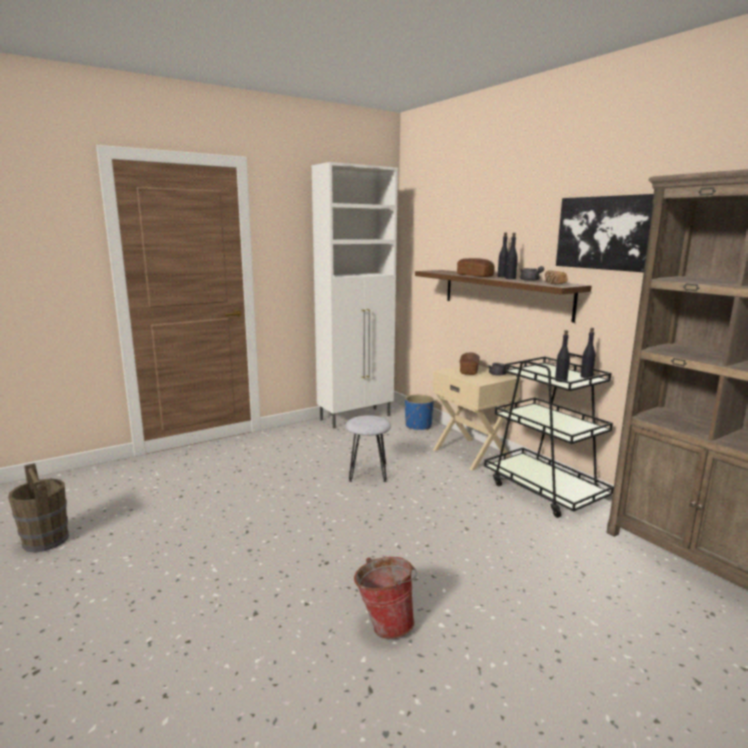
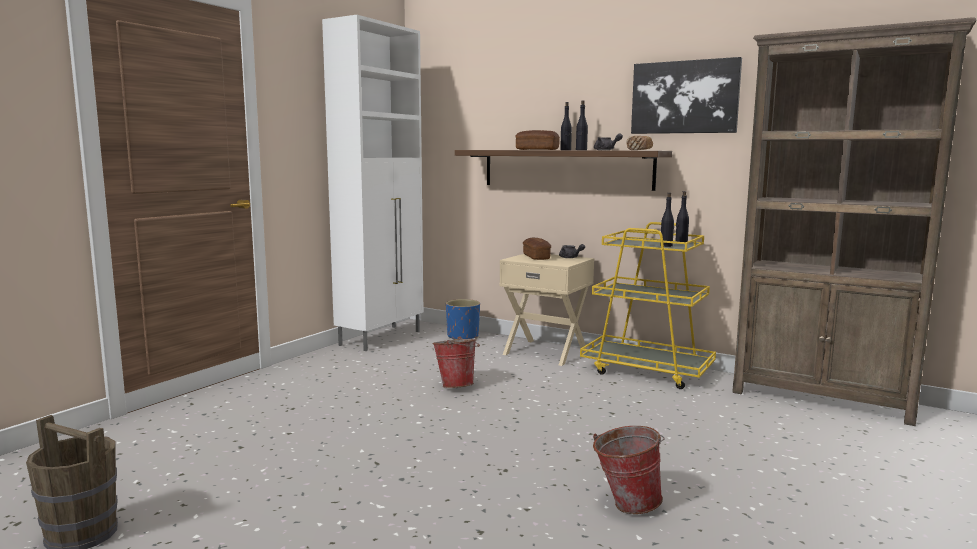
camera: 25 degrees left, 5 degrees down
grey stool [345,415,391,482] -> bucket [432,337,480,388]
black cart [484,353,614,518] -> yellow cart [580,222,716,389]

